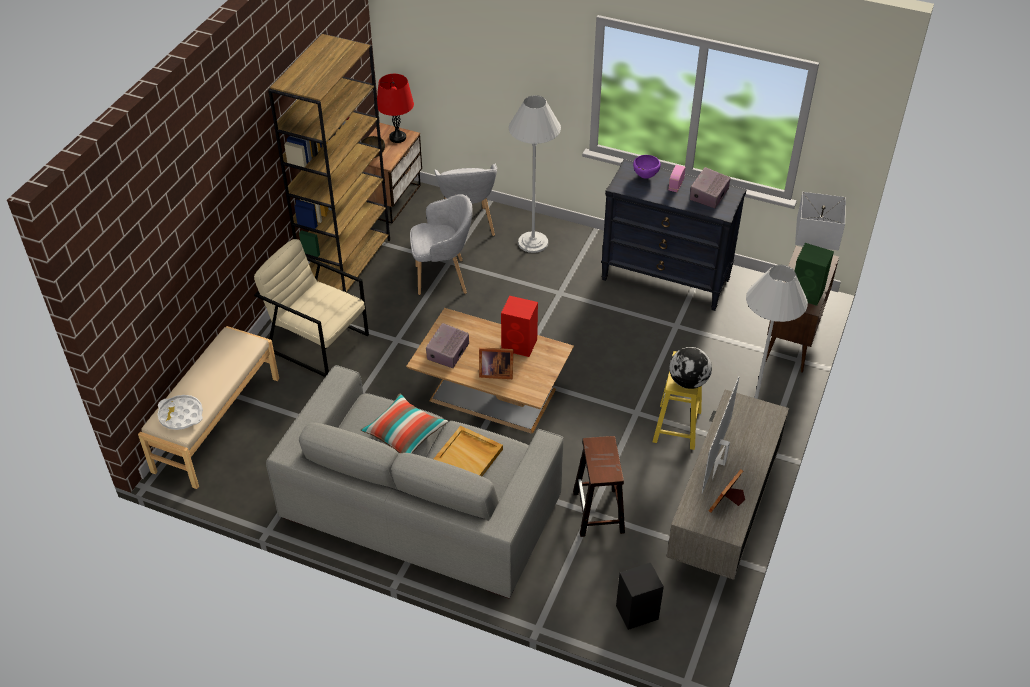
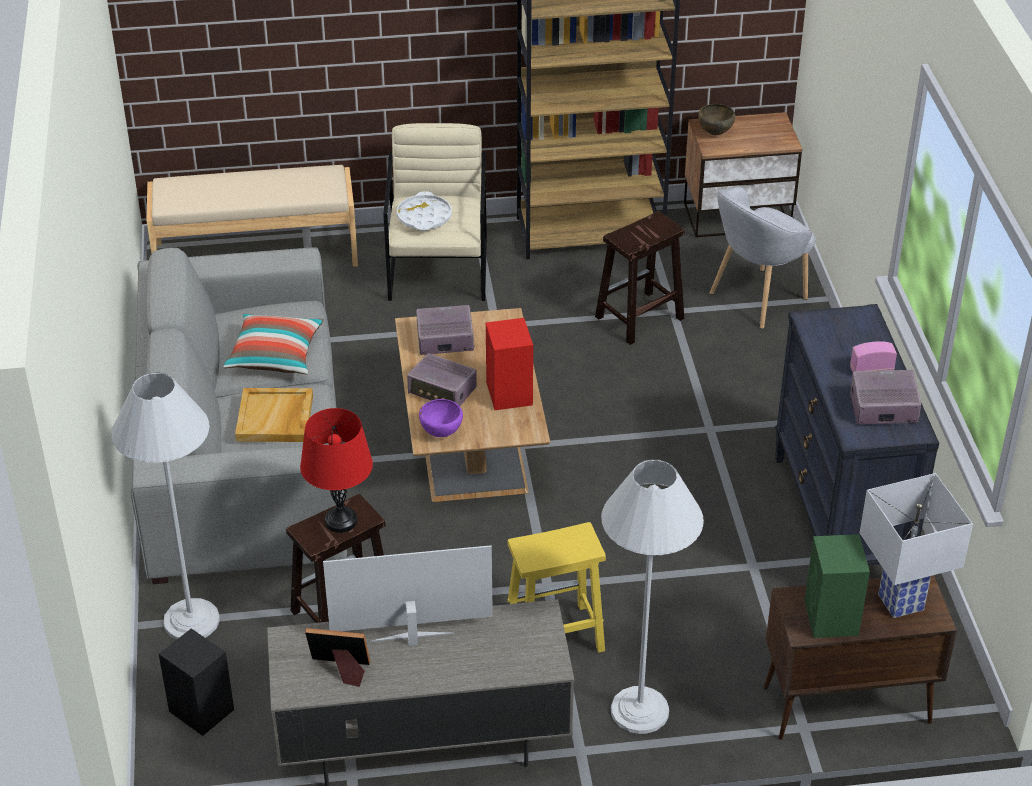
camera: 60 degrees right, 5 degrees down
white tray [158,395,203,430] -> white tray moved to [397,191,452,231]
red table lamp [377,74,414,143] -> red table lamp moved to [300,408,373,533]
grey armchair [410,194,473,295] -> brown stool [595,211,685,345]
picture frame [479,347,513,379] -> radio [407,353,477,406]
white floor lamp [509,95,561,253] -> white floor lamp moved to [111,372,220,640]
purple bowl [633,155,661,179] -> purple bowl moved to [419,399,463,437]
globe [669,347,712,389] -> none

